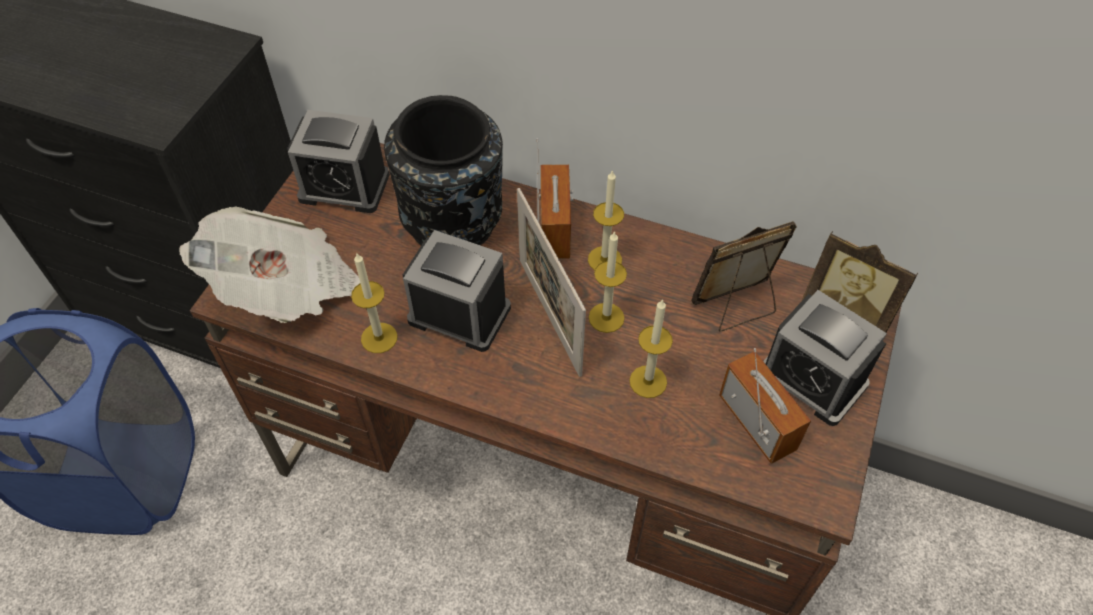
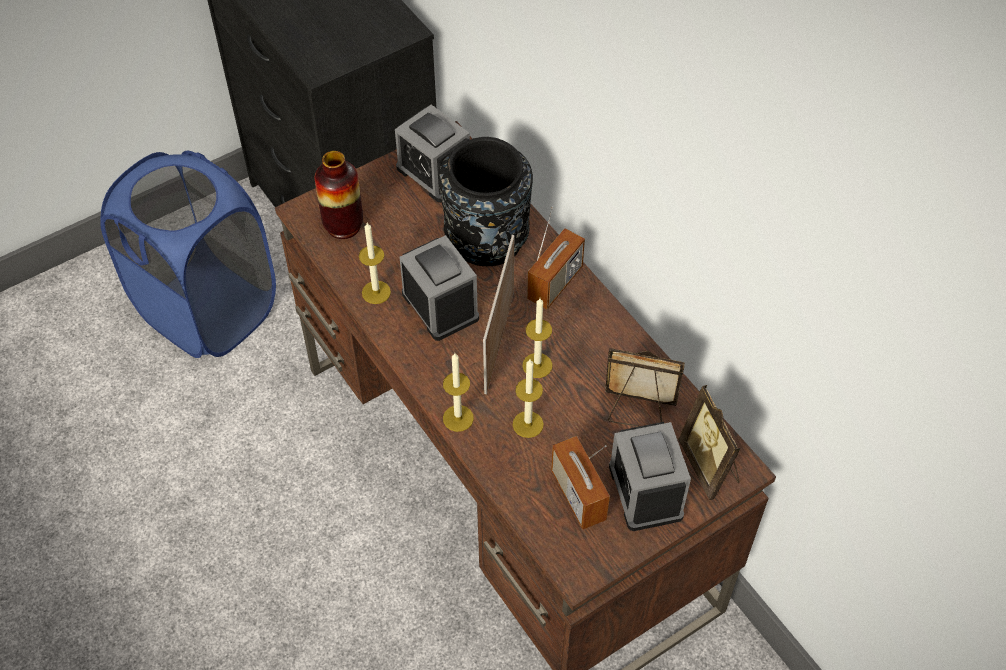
camera: 35 degrees right, 0 degrees up
newspaper [179,206,360,323] -> vase [315,151,363,239]
candle [588,170,624,271] -> candle moved to [443,353,474,432]
radio [719,348,811,464] -> radio turned 150 degrees clockwise [551,436,610,529]

